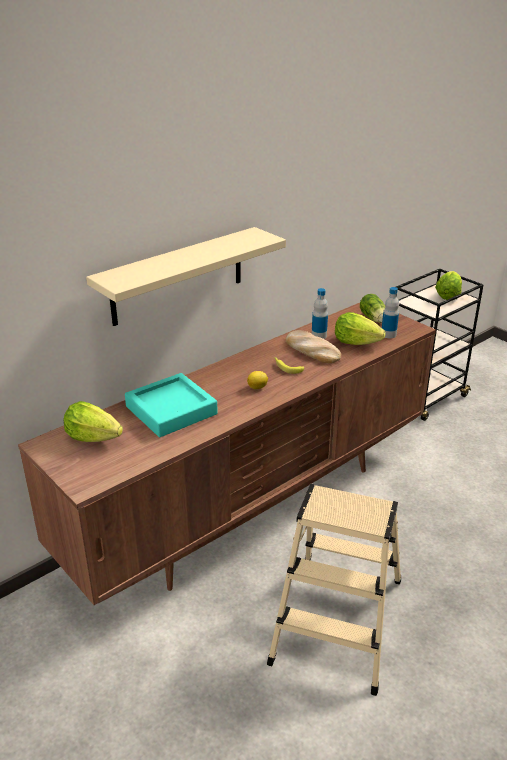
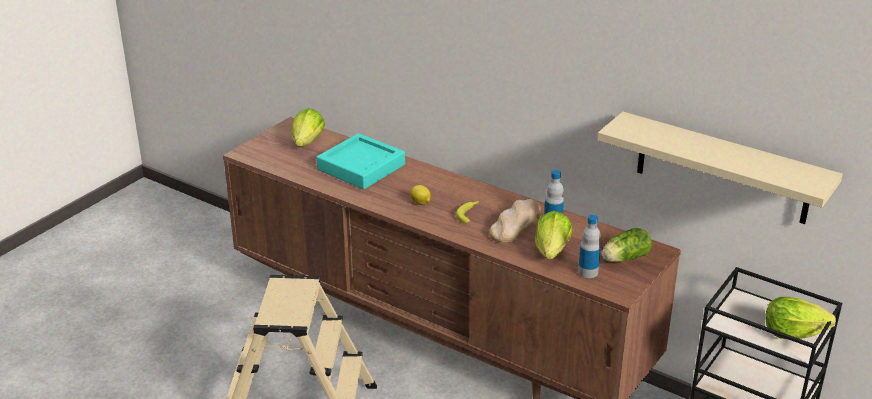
camera: 75 degrees right, 0 degrees up
beige shelf [86,227,286,326] -> beige shelf moved to [597,112,843,224]

